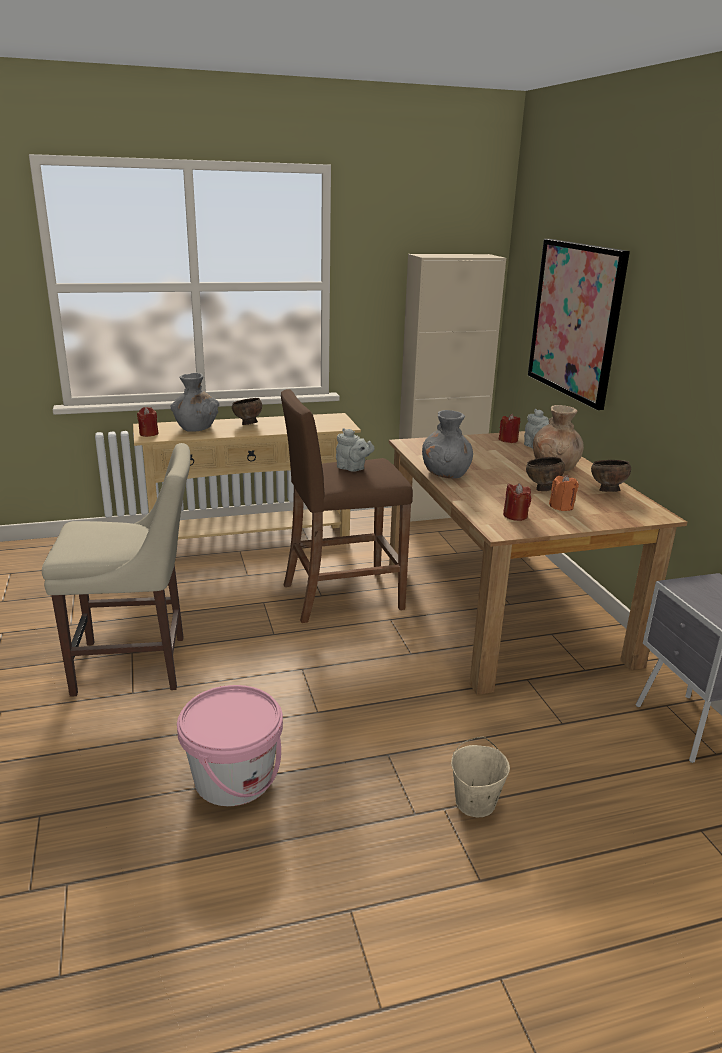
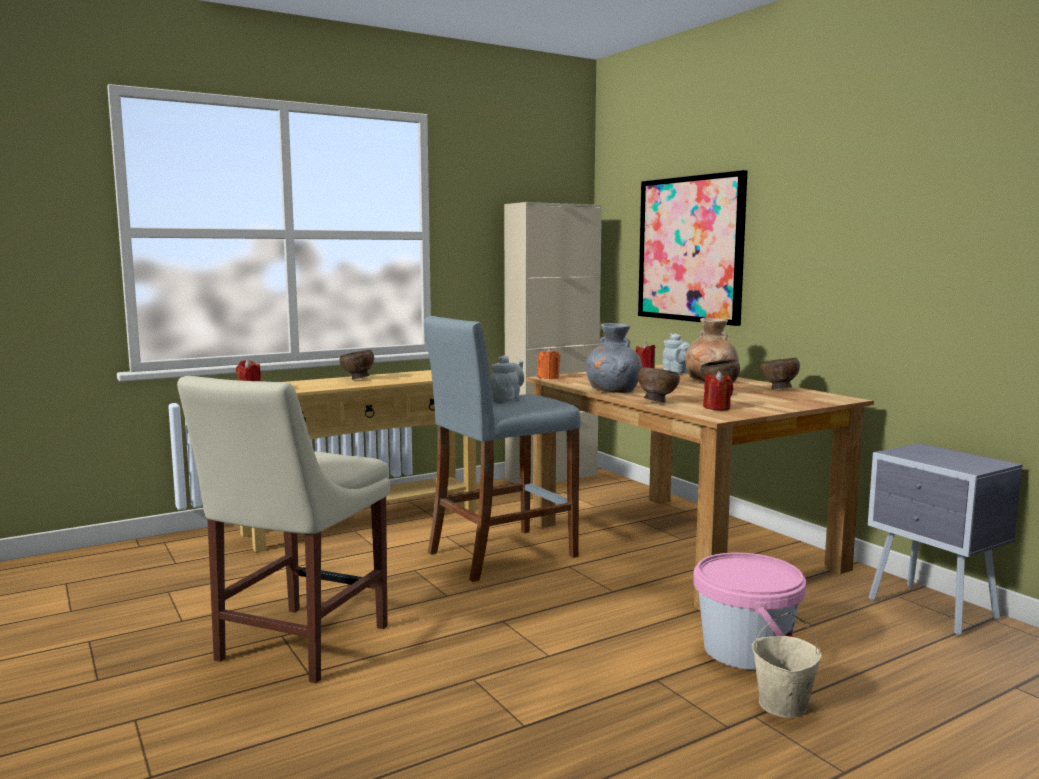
camera: 15 degrees left, 15 degrees down
beige chair [42,443,190,697] -> beige chair turned 135 degrees clockwise [177,376,391,683]
grey vase [171,373,219,432] -> none
pink bucket [177,685,283,806] -> pink bucket moved to [693,553,806,670]
brown stool [281,389,413,623] -> grey stool [424,316,581,582]
grey teapot [336,428,375,472] -> grey teapot turned 75 degrees counterclockwise [491,355,524,401]
orange candle [549,475,579,511] -> orange candle moved to [538,348,560,379]
none -> brown bowl [638,366,680,403]

